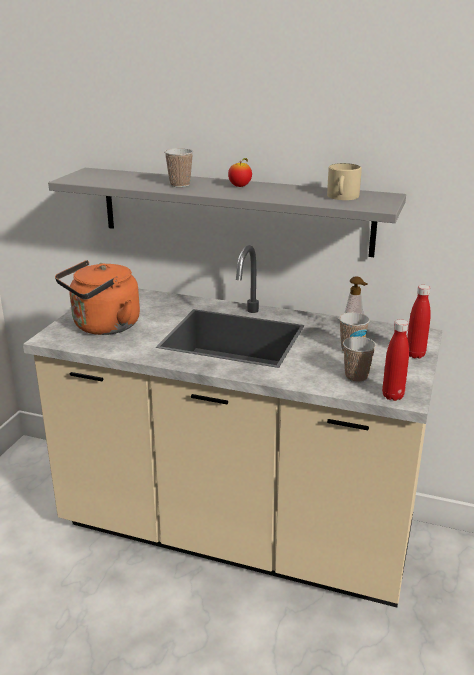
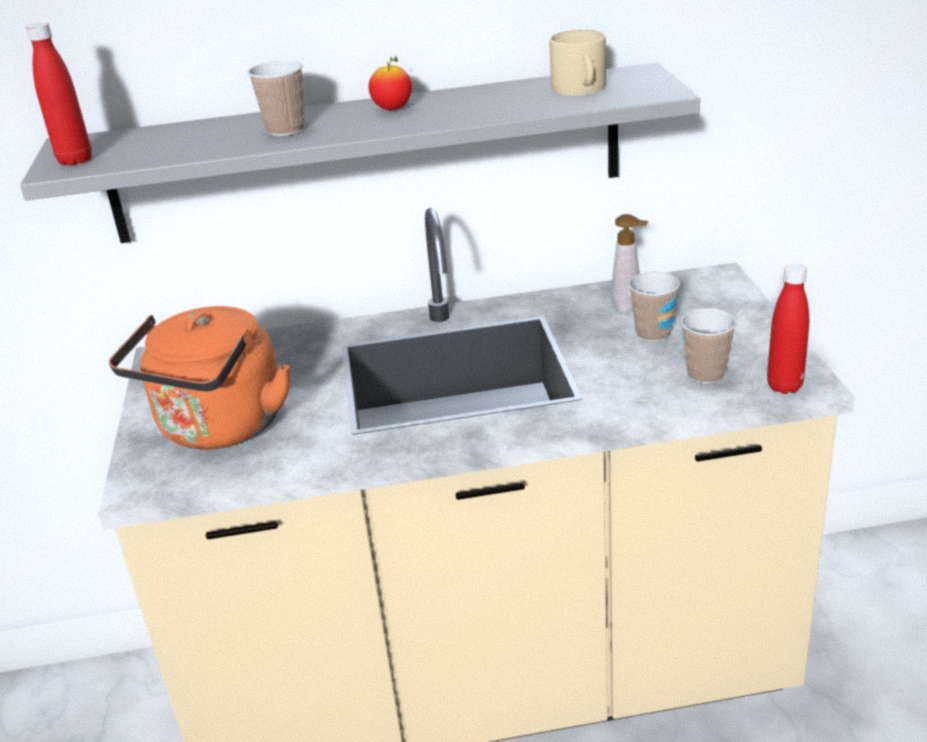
camera: 25 degrees left, 5 degrees up
red bottle [407,285,431,358] -> red bottle moved to [26,22,92,166]

